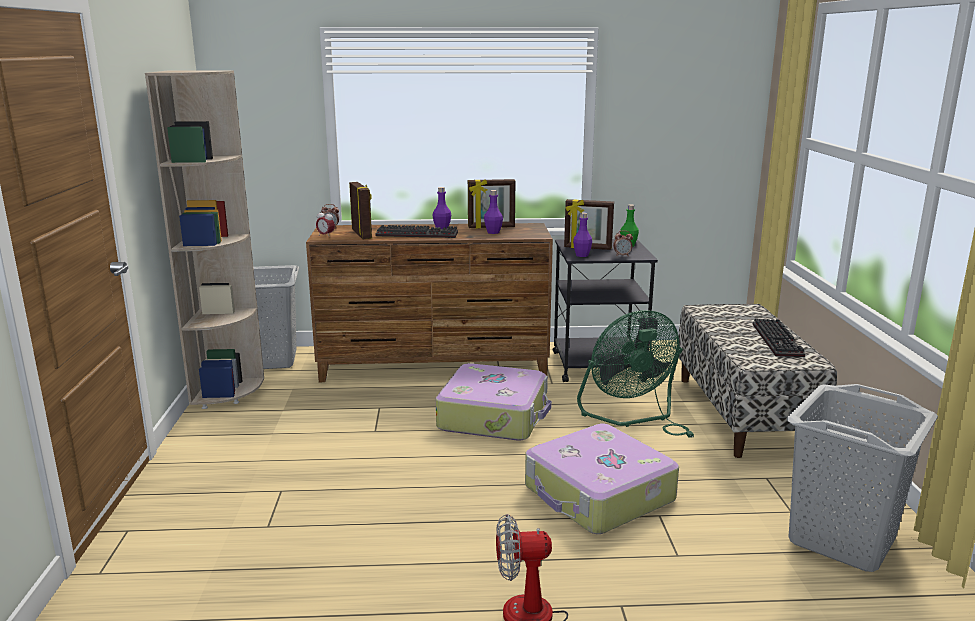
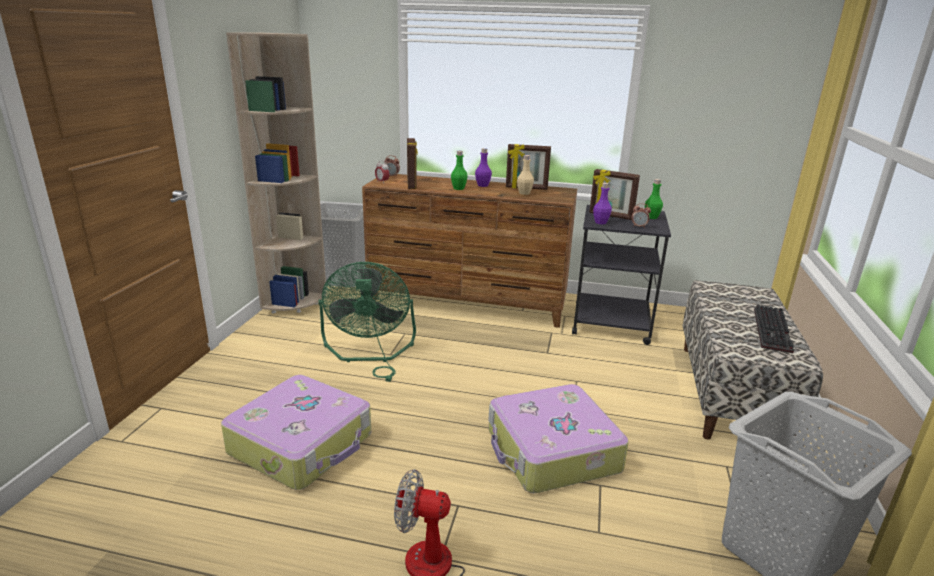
camera: 15 degrees right, 5 degrees up
keyboard [375,225,458,238] -> green bottle [451,151,468,190]
suitcase [436,363,552,441] -> suitcase moved to [221,375,371,490]
purple bottle [484,190,503,234] -> beige bottle [517,155,534,195]
green fan [577,310,694,438] -> green fan moved to [318,262,416,382]

